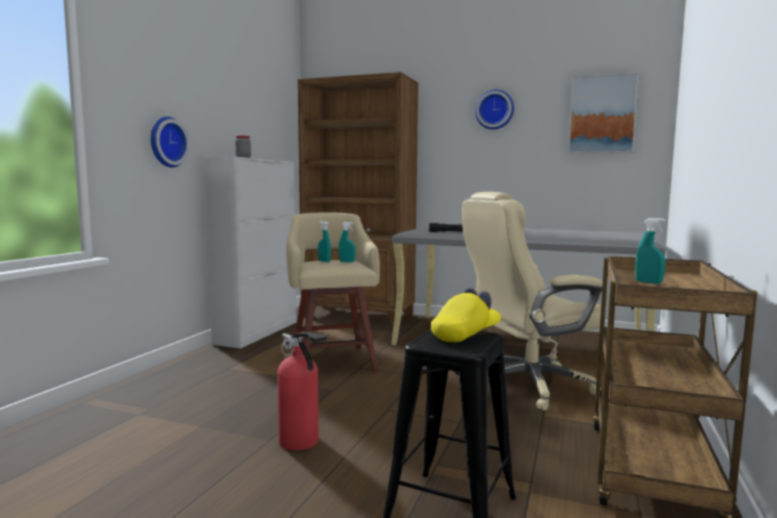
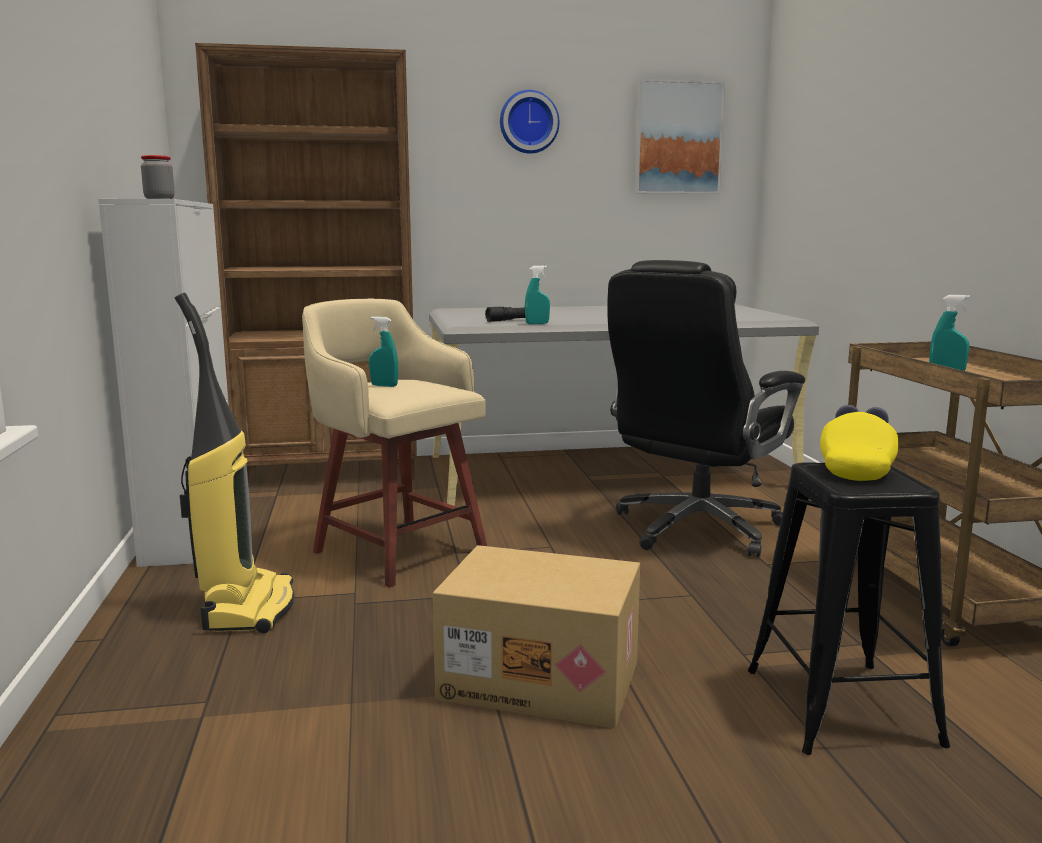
camera: 30 degrees left, 5 degrees up
wall clock [151,117,190,167] -> none
fire extinguisher [277,332,327,450] -> cardboard box [433,545,640,729]
turquoise spray bottle [339,222,356,263] -> turquoise spray bottle moved to [525,266,550,324]
beige office chair [462,192,603,411] -> black office chair [607,260,805,557]
none -> vacuum cleaner [175,293,294,634]

